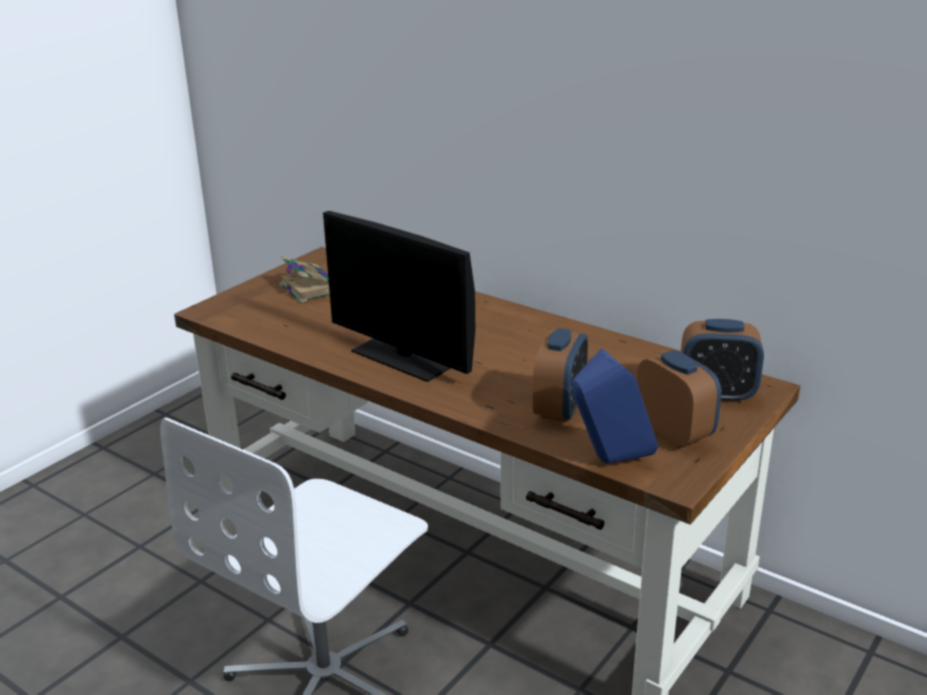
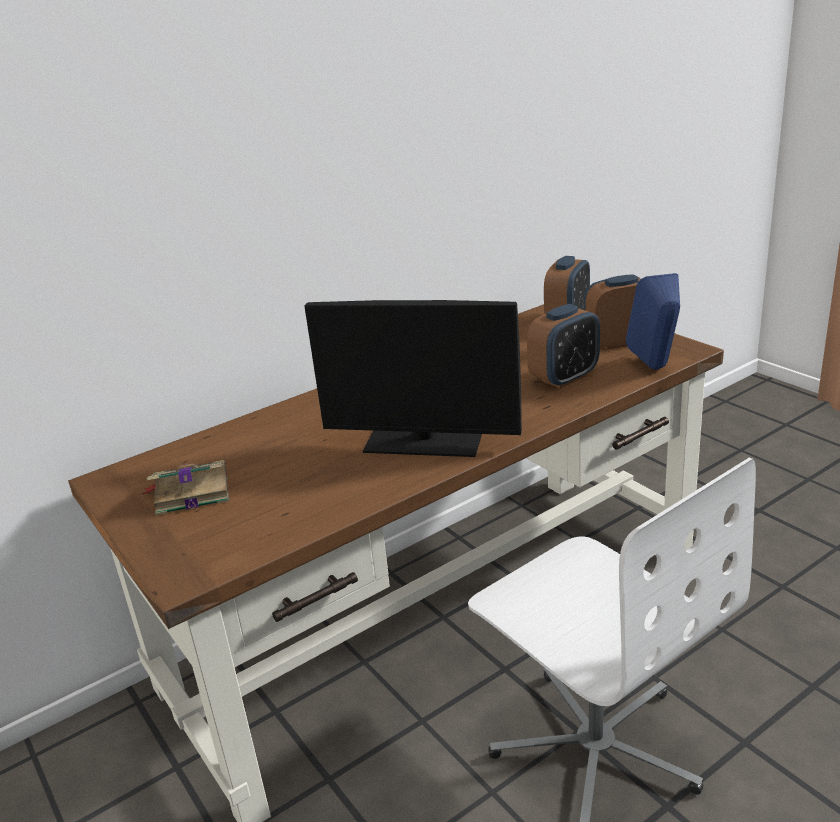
camera: 70 degrees left, 0 degrees up
monitor [323,211,475,382] -> monitor turned 45 degrees clockwise [304,300,522,457]
alarm clock [533,328,588,422] -> alarm clock turned 105 degrees clockwise [527,304,600,388]

